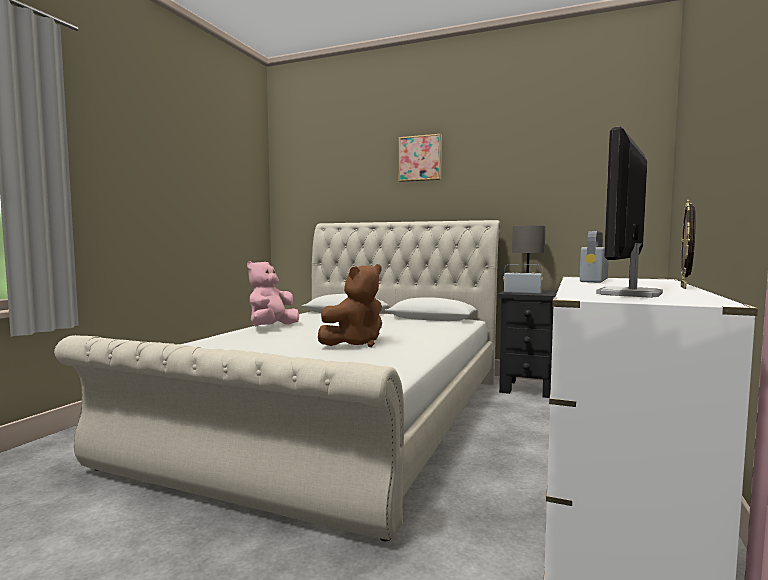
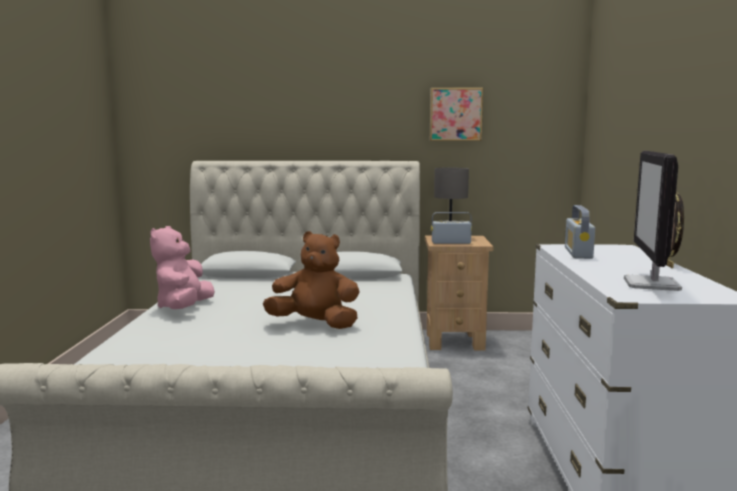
camera: 20 degrees left, 5 degrees up
brown plush toy [318,264,382,347] -> brown plush toy turned 105 degrees counterclockwise [263,231,360,329]
picture [398,134,442,182] -> picture moved to [430,88,483,141]
black nightstand [498,290,557,398] -> beige nightstand [425,236,493,351]

